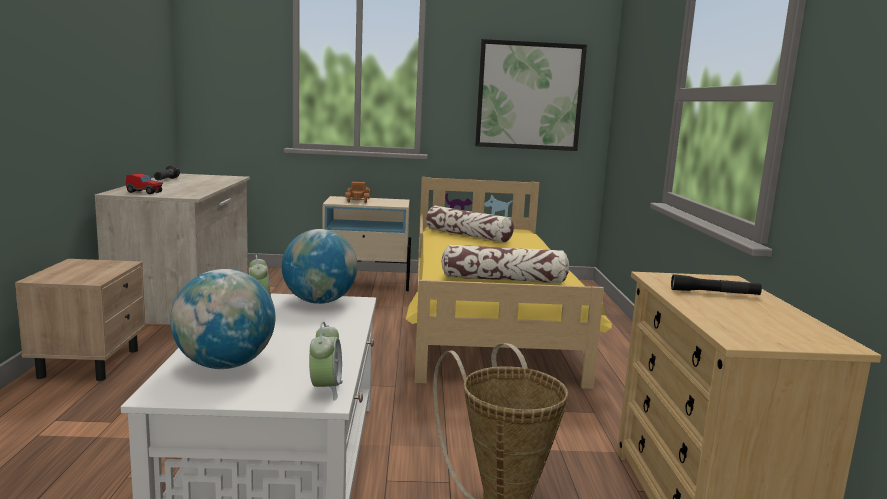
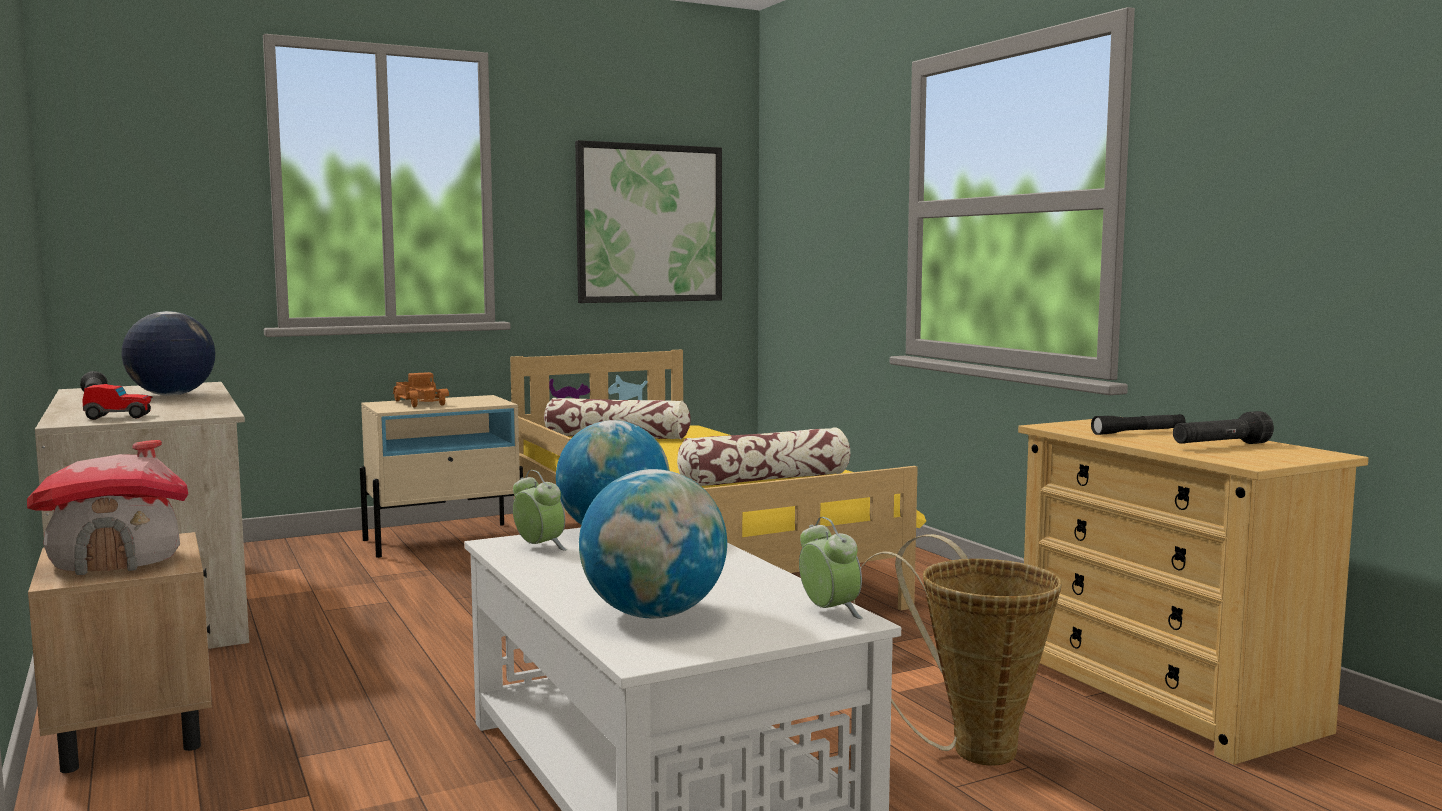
camera: 25 degrees left, 5 degrees down
none -> toy house [27,440,188,575]
none -> globe [122,311,215,396]
none -> black flashlight [1173,411,1274,444]

